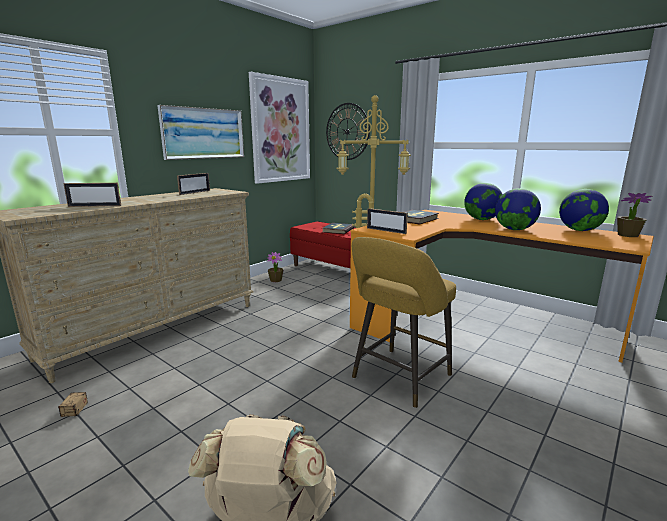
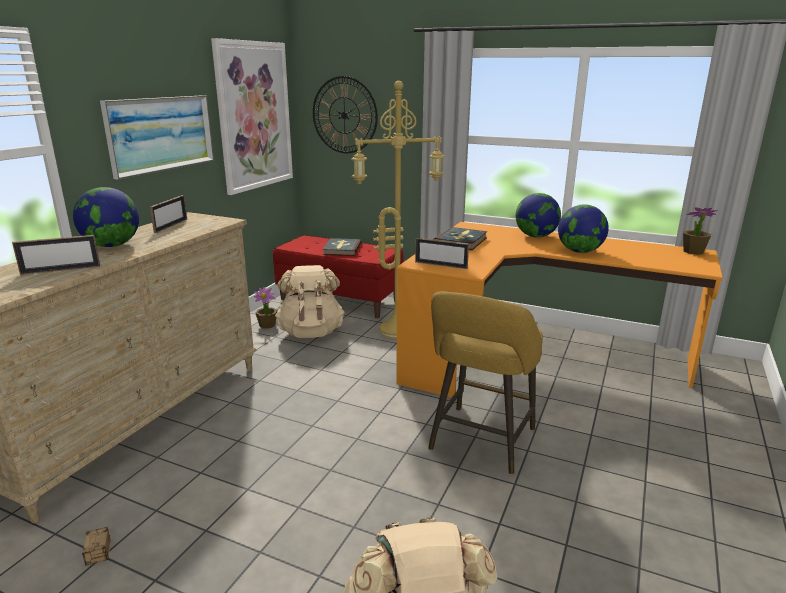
camera: 15 degrees left, 5 degrees up
globe [559,189,609,231] -> globe moved to [73,187,139,247]
none -> beige backpack [275,265,345,338]

